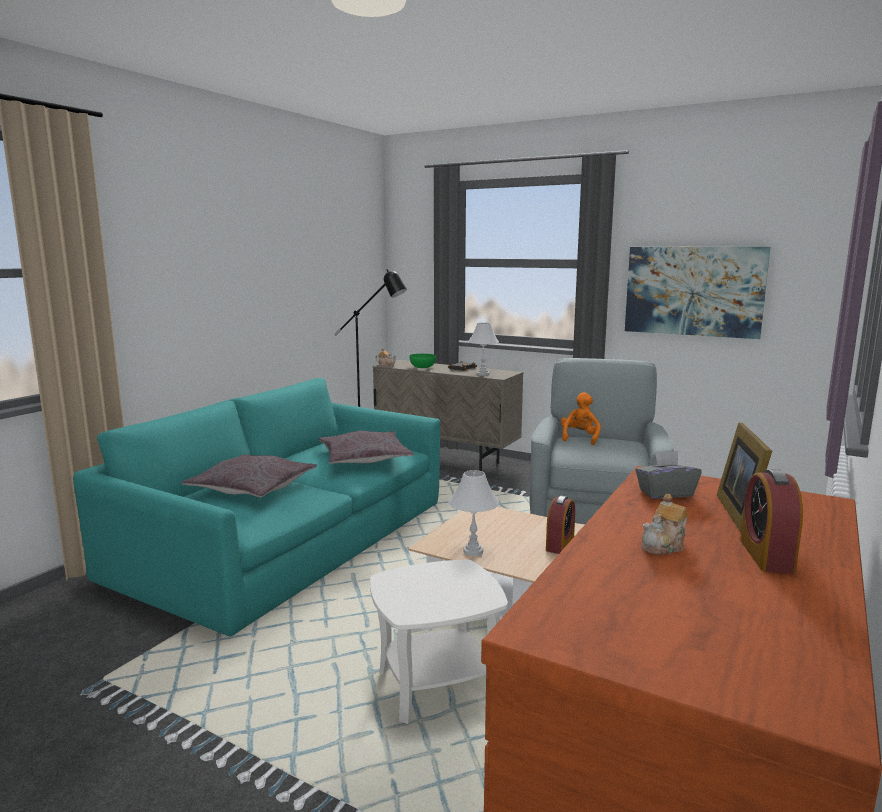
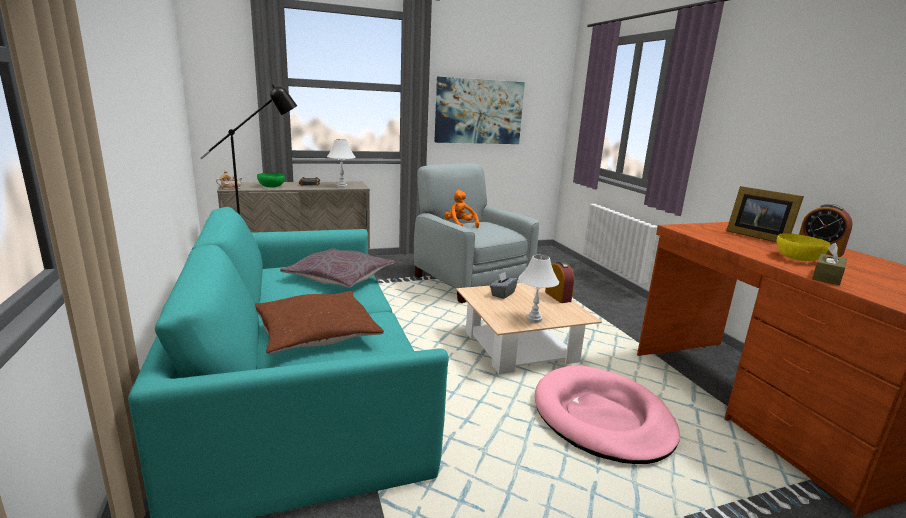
camera: 50 degrees left, 5 degrees up
grey pillow [182,454,317,498] -> brown pillow [255,291,384,354]
white side table [370,560,508,724] -> pink dog bed [535,366,680,464]
grey tissue box [635,451,702,499] -> grey tissue box moved to [490,272,518,299]
teapot [641,494,688,555] -> yellow bowl [777,233,830,261]
none -> brown tissue box [812,243,847,285]

